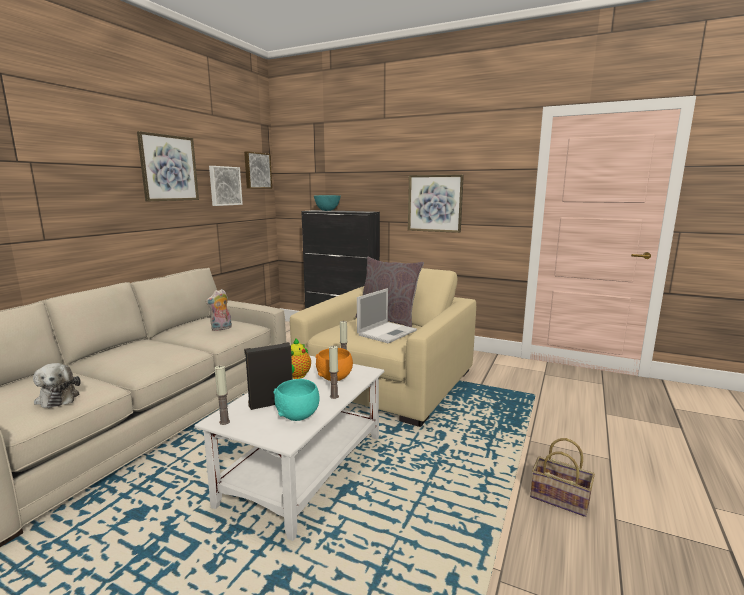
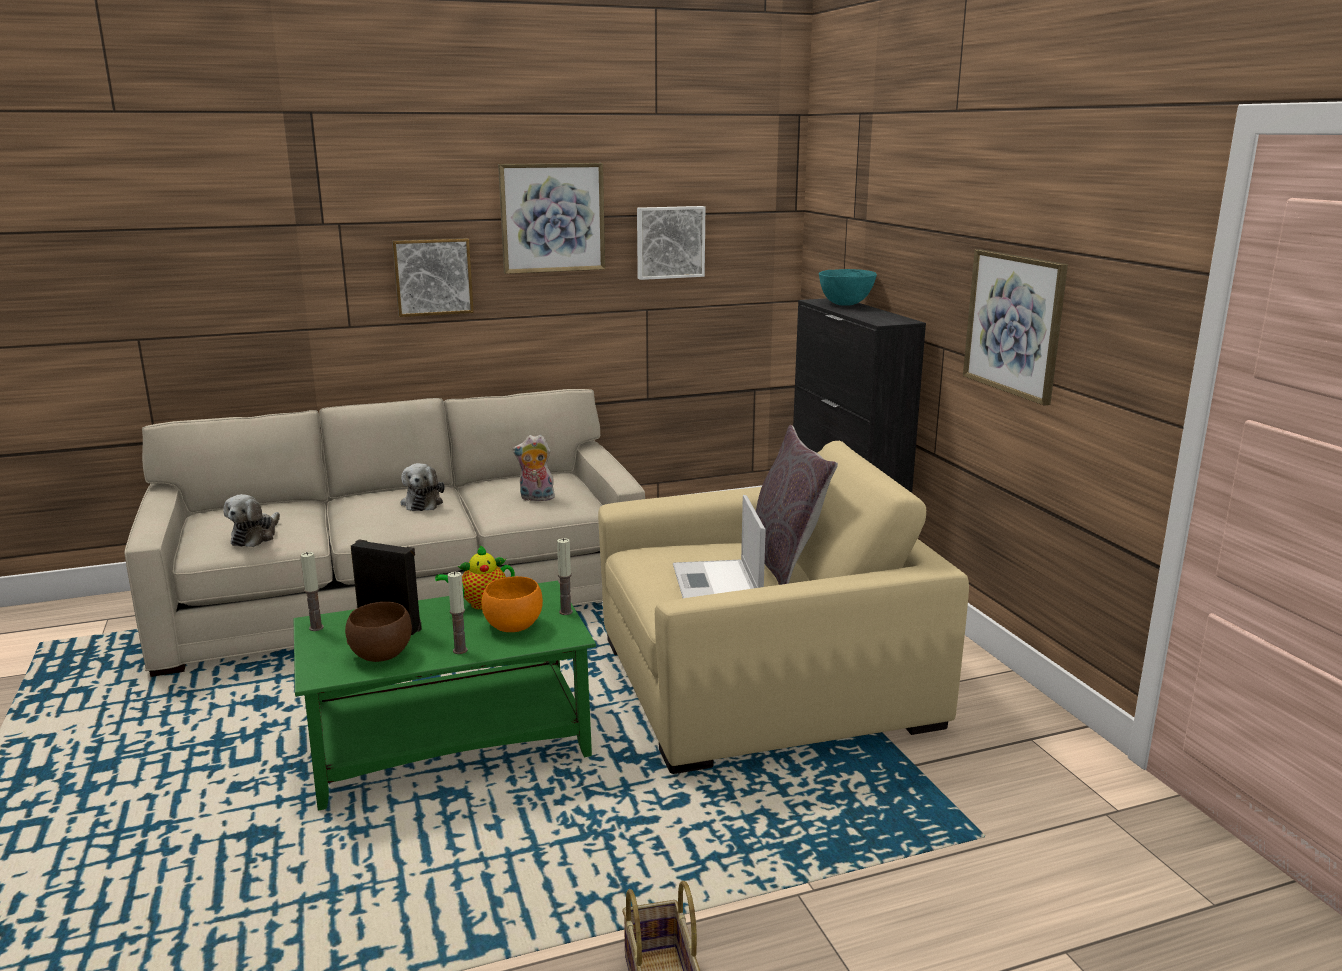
camera: 45 degrees right, 5 degrees up
white coffee table [195,356,384,541] -> green coffee table [293,581,596,811]
picture [244,151,272,188] -> picture moved to [392,238,474,317]
turquoise bowl [273,379,320,421] -> brown bowl [345,602,412,662]
laptop [357,288,417,343] -> laptop turned 90 degrees clockwise [673,495,766,598]
none -> plush toy [401,463,445,511]

